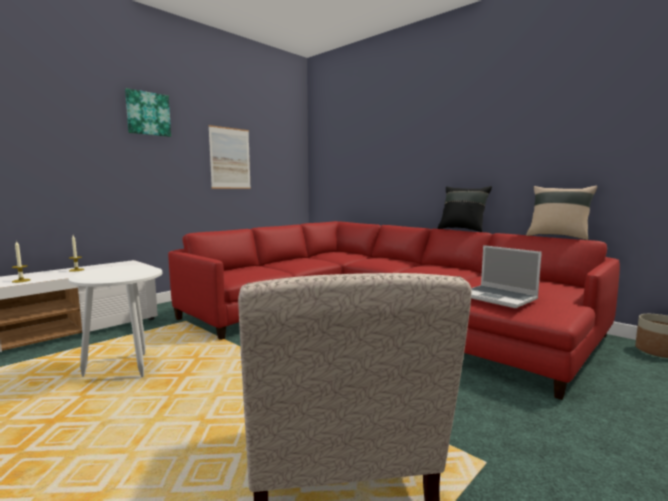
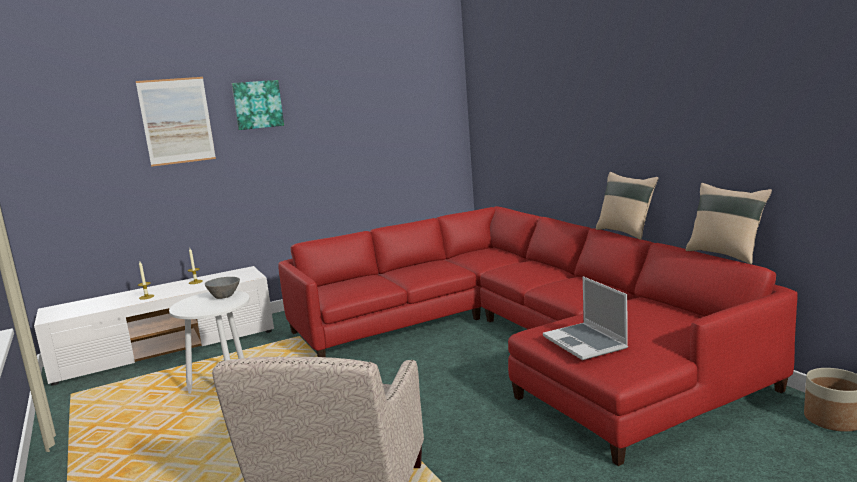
camera: 20 degrees right, 5 degrees up
picture [208,125,251,189] -> picture moved to [136,77,216,167]
black pillow [438,186,492,232] -> beige pillow [596,172,658,240]
none -> grey bowl [205,277,240,299]

